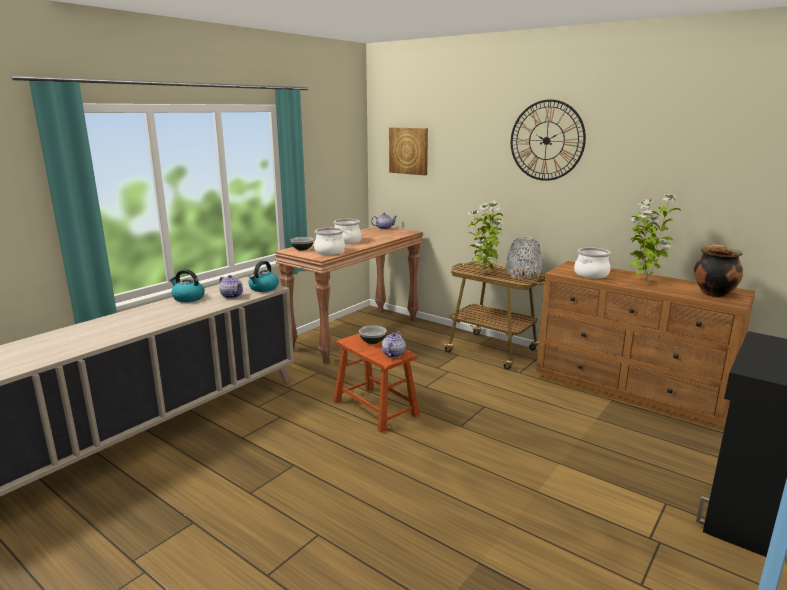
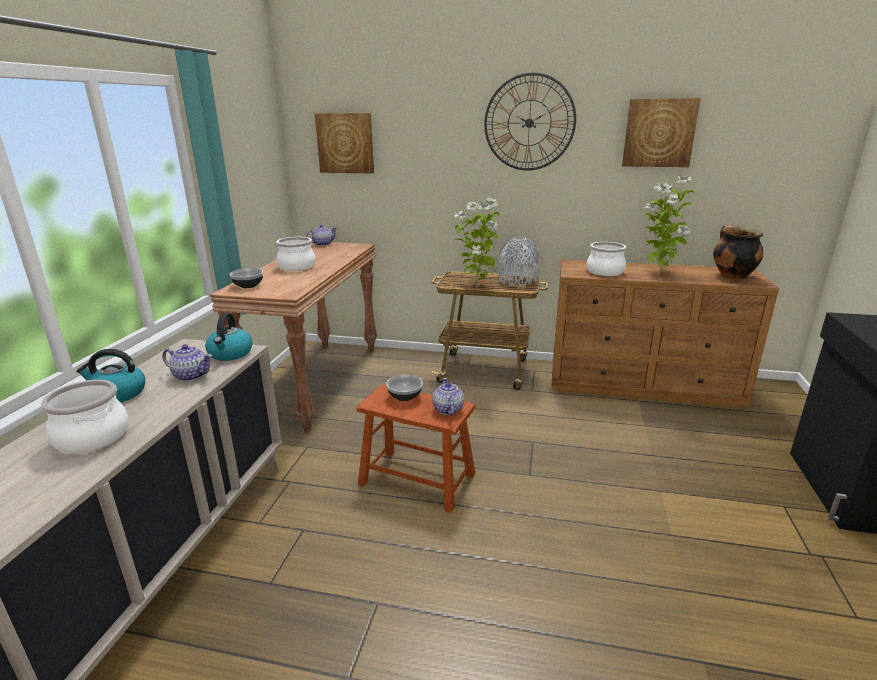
camera: 25 degrees left, 5 degrees up
cooking pot [314,228,345,255] -> cooking pot moved to [41,380,129,453]
none -> picture [622,98,701,167]

